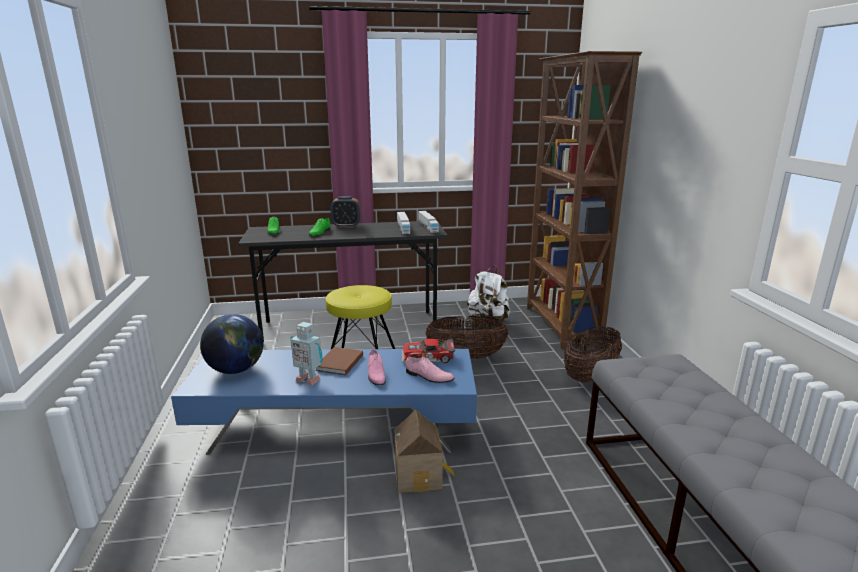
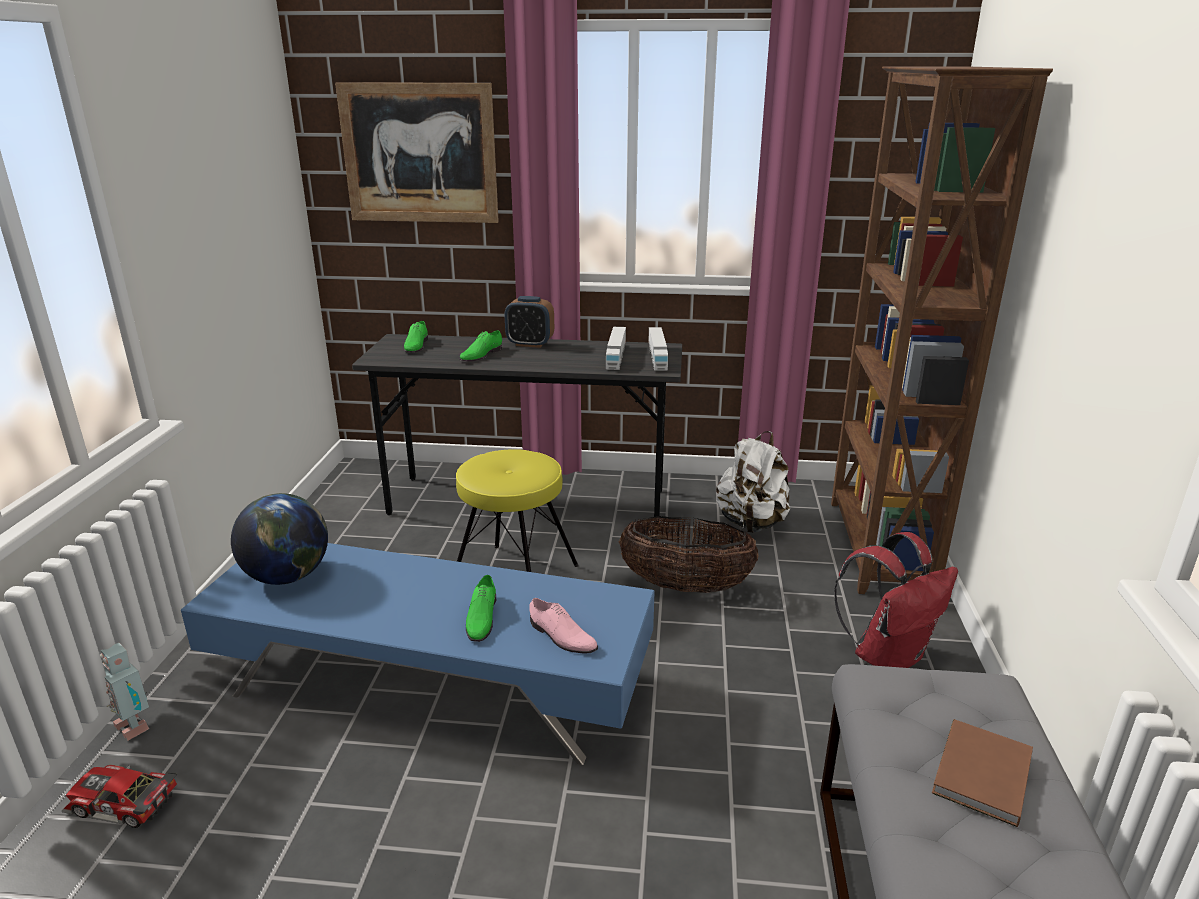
camera: 15 degrees right, 5 degrees up
toy robot [290,322,323,386] -> toy robot moved to [100,643,149,741]
brown book [315,347,363,375] -> brown book moved to [932,719,1033,827]
pink shoe [368,349,386,385] -> green shoe [466,575,497,642]
toy house [395,410,455,493] -> none
toy car [402,339,455,363] -> toy car moved to [62,765,177,828]
basket [564,326,622,383] -> red backpack [834,532,958,668]
none -> picture [335,82,499,223]

